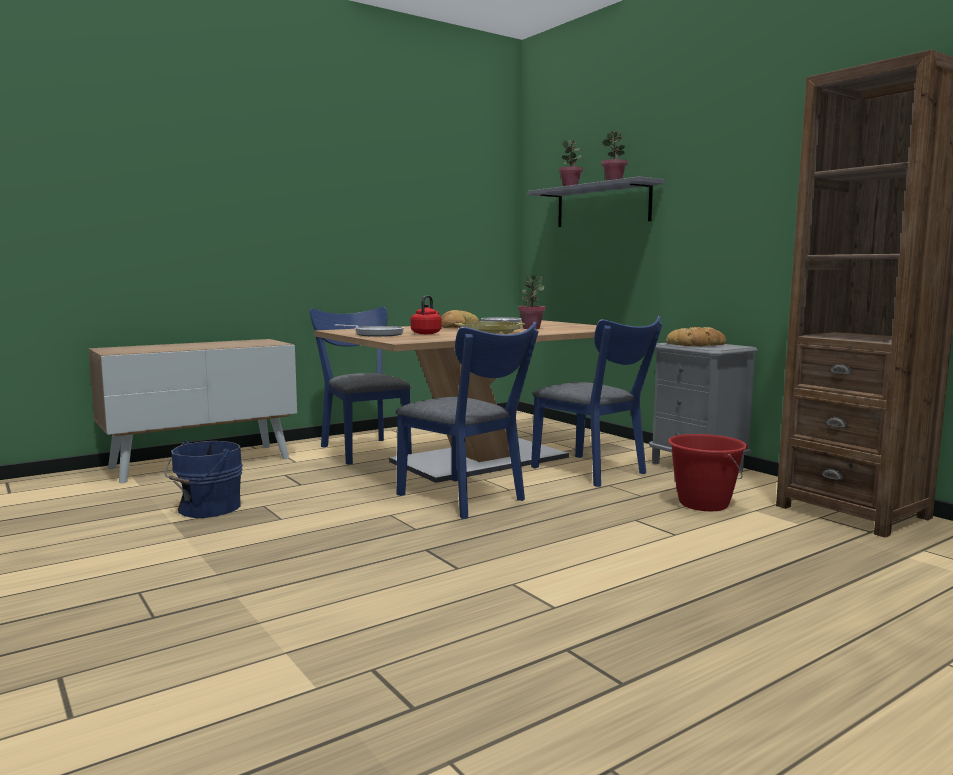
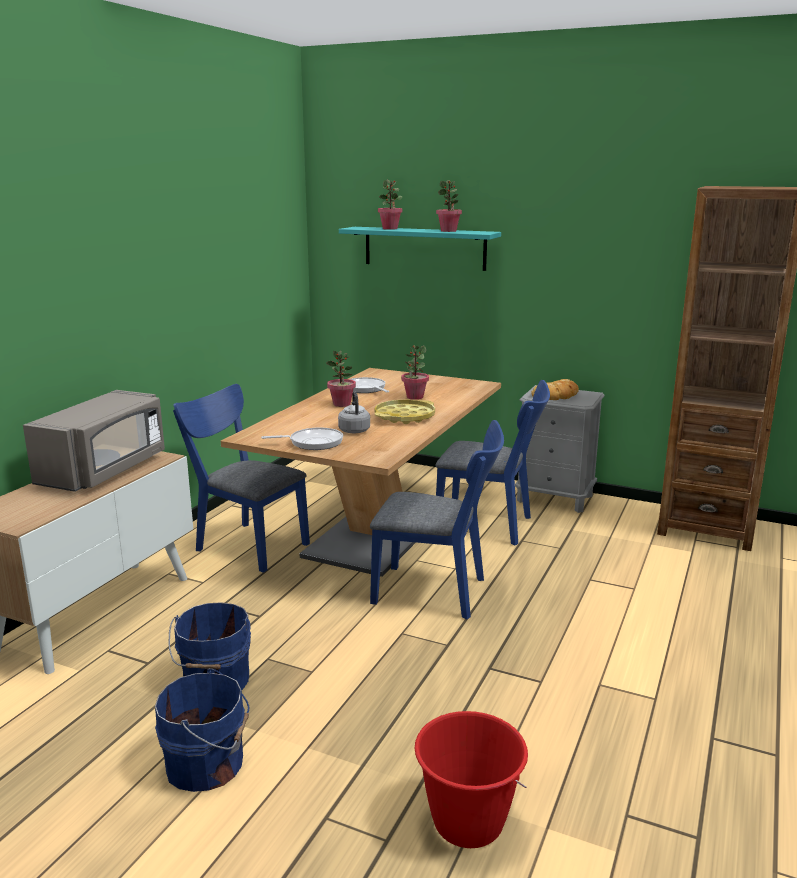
camera: 30 degrees left, 10 degrees up
red kettle [411,295,441,334] -> grey kettle [338,391,370,433]
bread [441,310,479,328] -> potted plant [327,351,356,407]
grey shelf [527,176,664,227] -> turquoise shelf [339,227,501,271]
red bucket [668,434,747,511] -> red bucket moved to [415,711,528,848]
none -> grey microwave [23,390,165,492]
none -> blue bucket [155,669,249,792]

